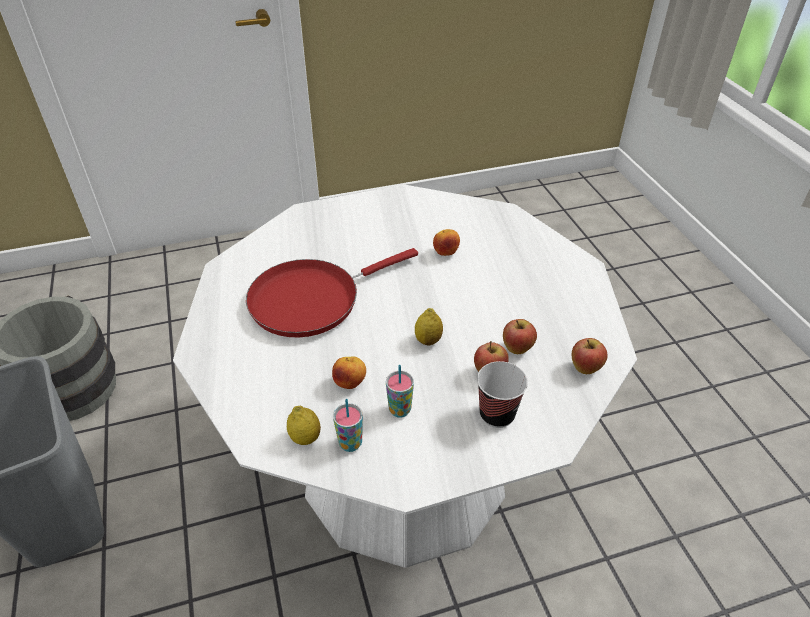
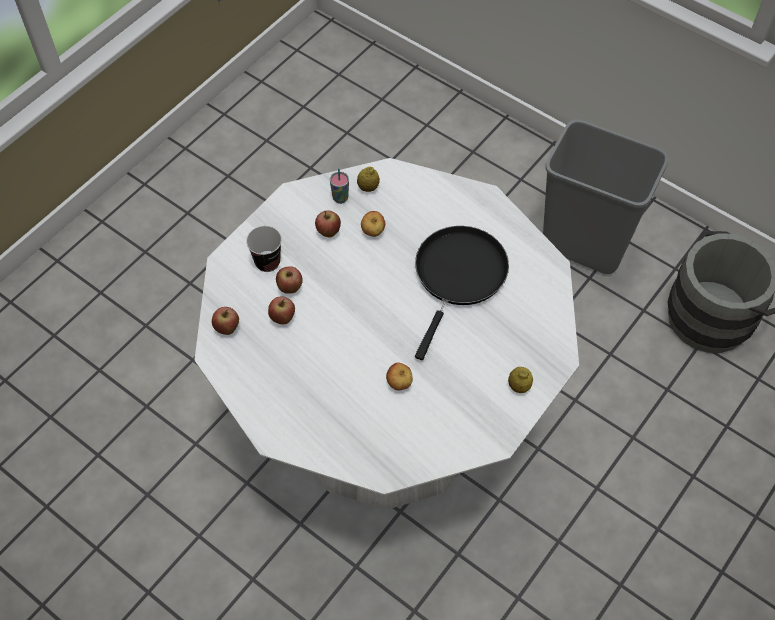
camera: 145 degrees right, 15 degrees up
red frying pan [246,248,418,337] -> black frying pan [415,226,509,360]
cup [386,365,414,418] -> apple [315,210,341,237]
lemon [415,308,443,346] -> lemon moved to [508,367,533,393]

